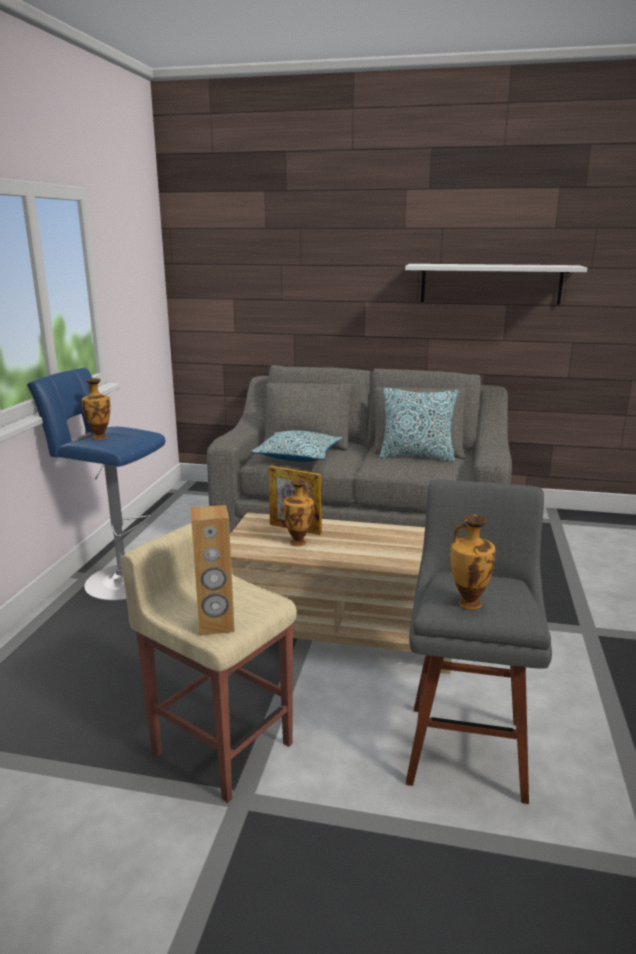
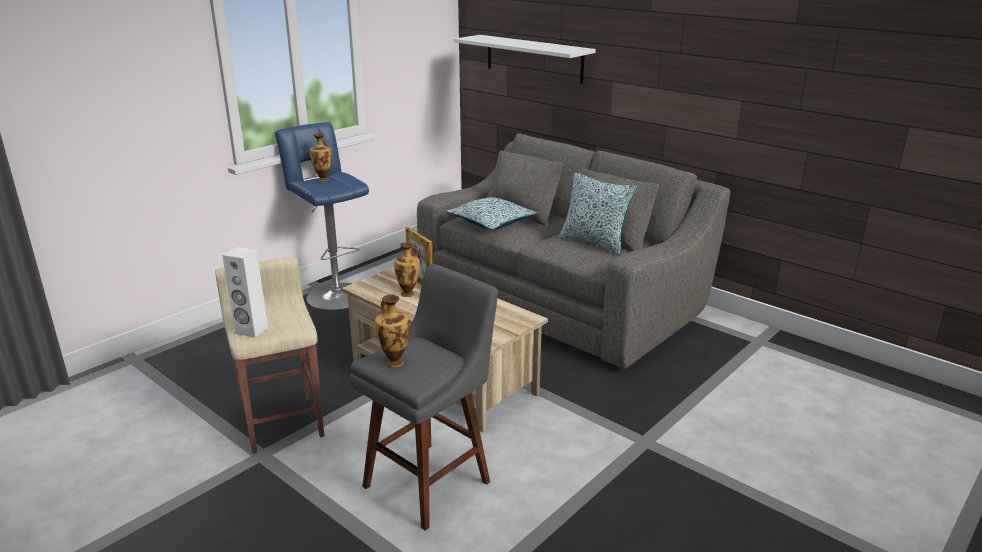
camera: 30 degrees right, 5 degrees up
brown speaker [191,505,235,635] -> white speaker [222,247,268,338]
white shelf [405,264,587,305] -> white shelf moved to [454,35,596,84]

